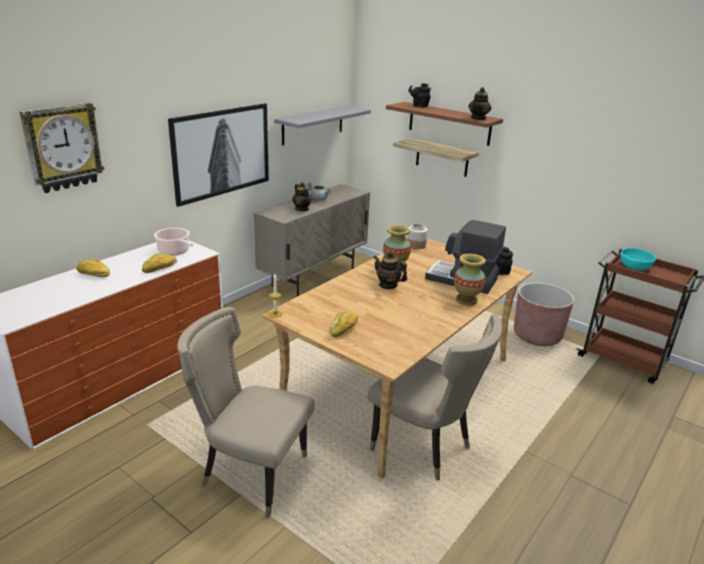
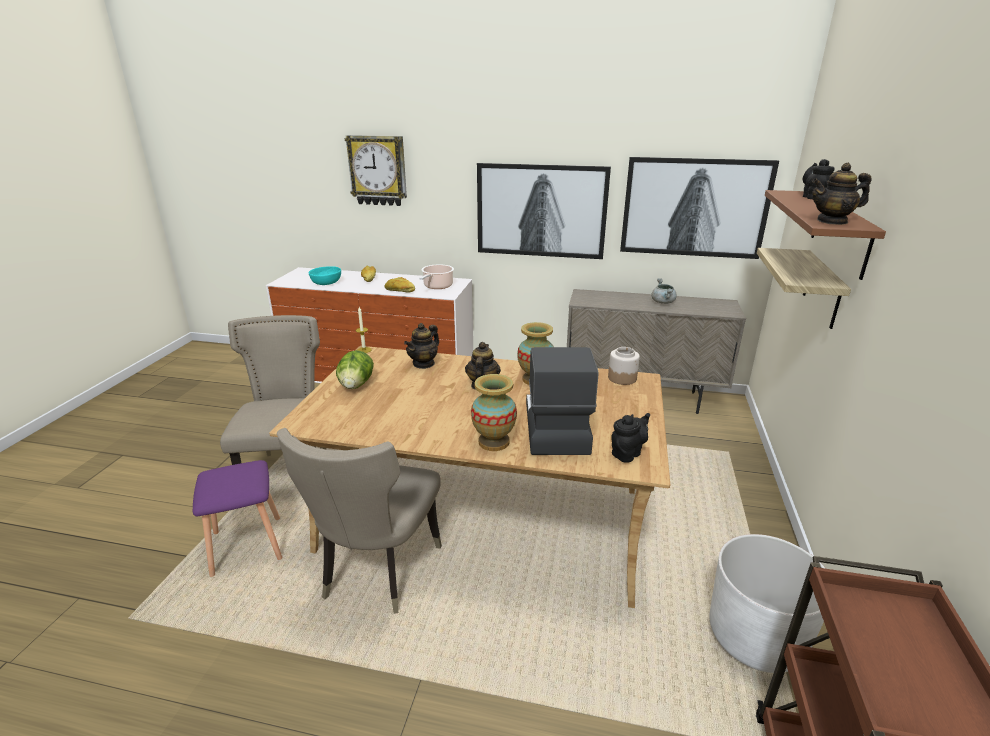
camera: 65 degrees right, 0 degrees up
grey shelf [274,106,371,146] -> picture [620,157,779,259]
teapot [292,182,312,211] -> teapot moved to [404,323,439,369]
bread [330,312,358,337] -> lettuce [336,350,374,389]
brown planter [514,283,574,346] -> white planter [709,534,826,673]
turquoise bowl [620,248,656,270] -> turquoise bowl moved to [309,266,341,285]
none -> purple stool [193,460,282,577]

